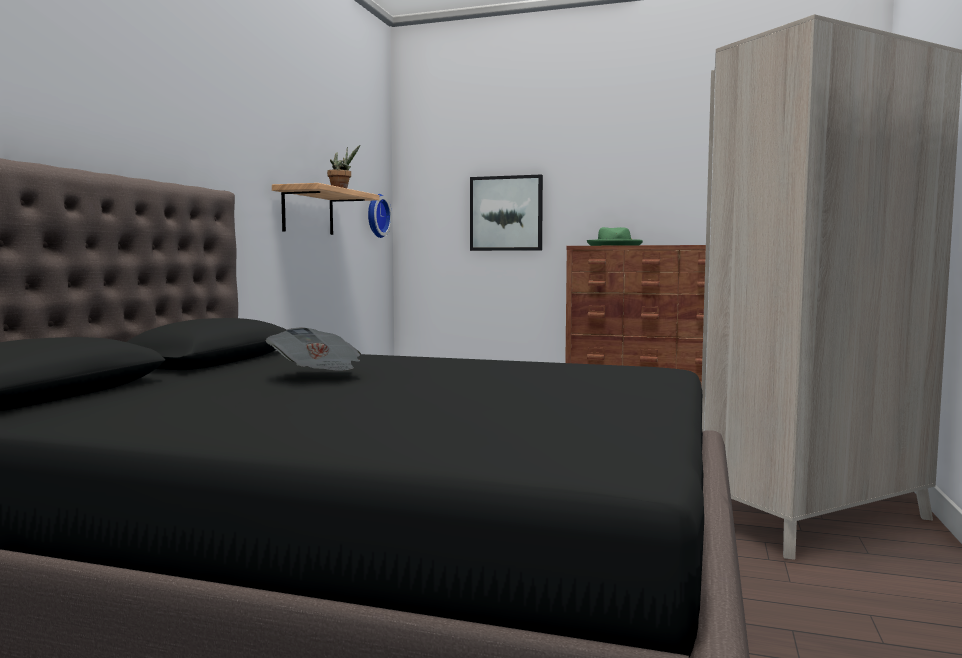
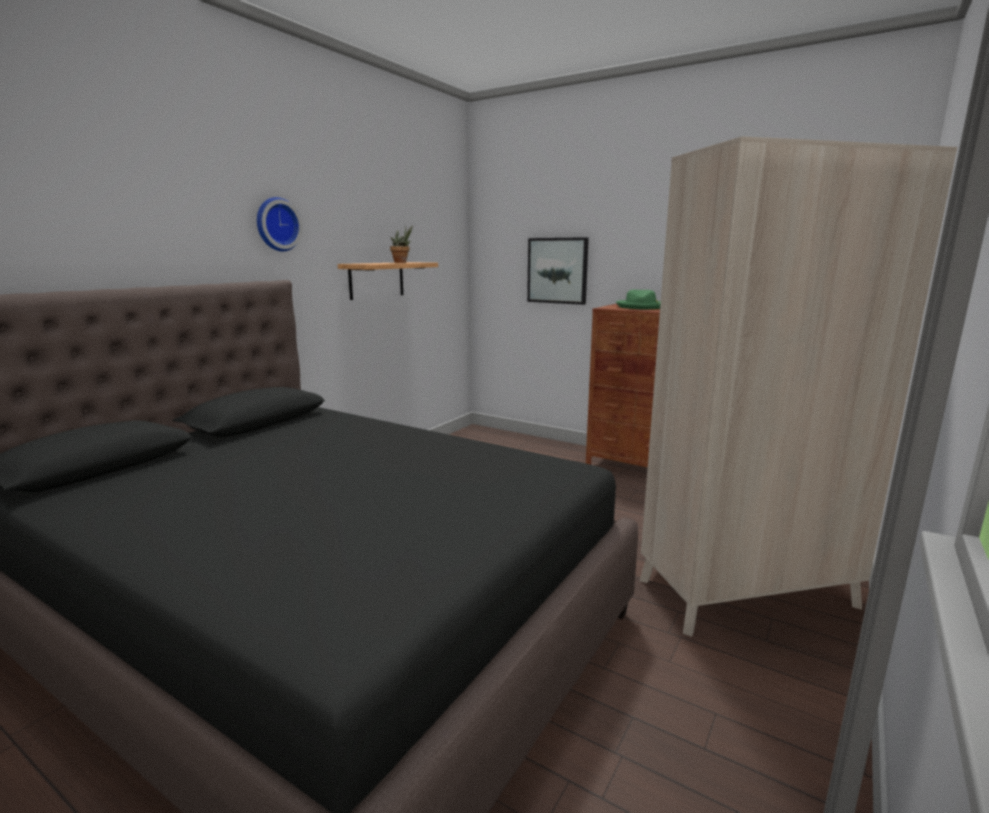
camera: 15 degrees right, 10 degrees up
newspaper [266,328,360,371] -> none
wall clock [368,194,392,238] -> wall clock moved to [257,197,302,251]

